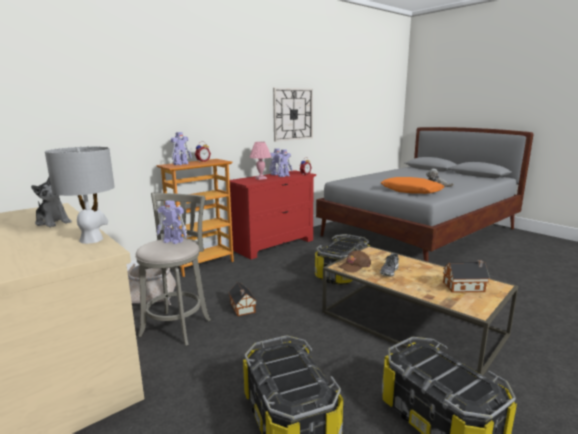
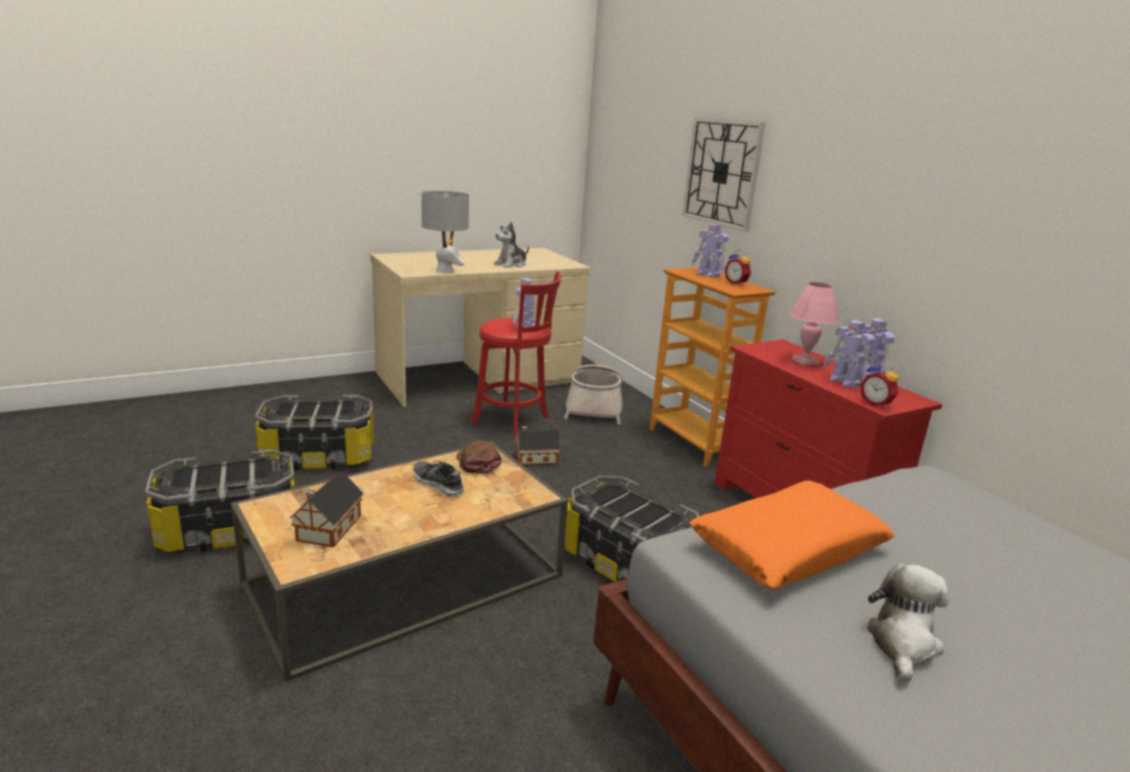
camera: 100 degrees right, 5 degrees up
grey stool [135,192,211,346] -> red stool [470,271,561,437]
wall clock [273,88,313,142] -> wall clock moved to [682,118,765,232]

